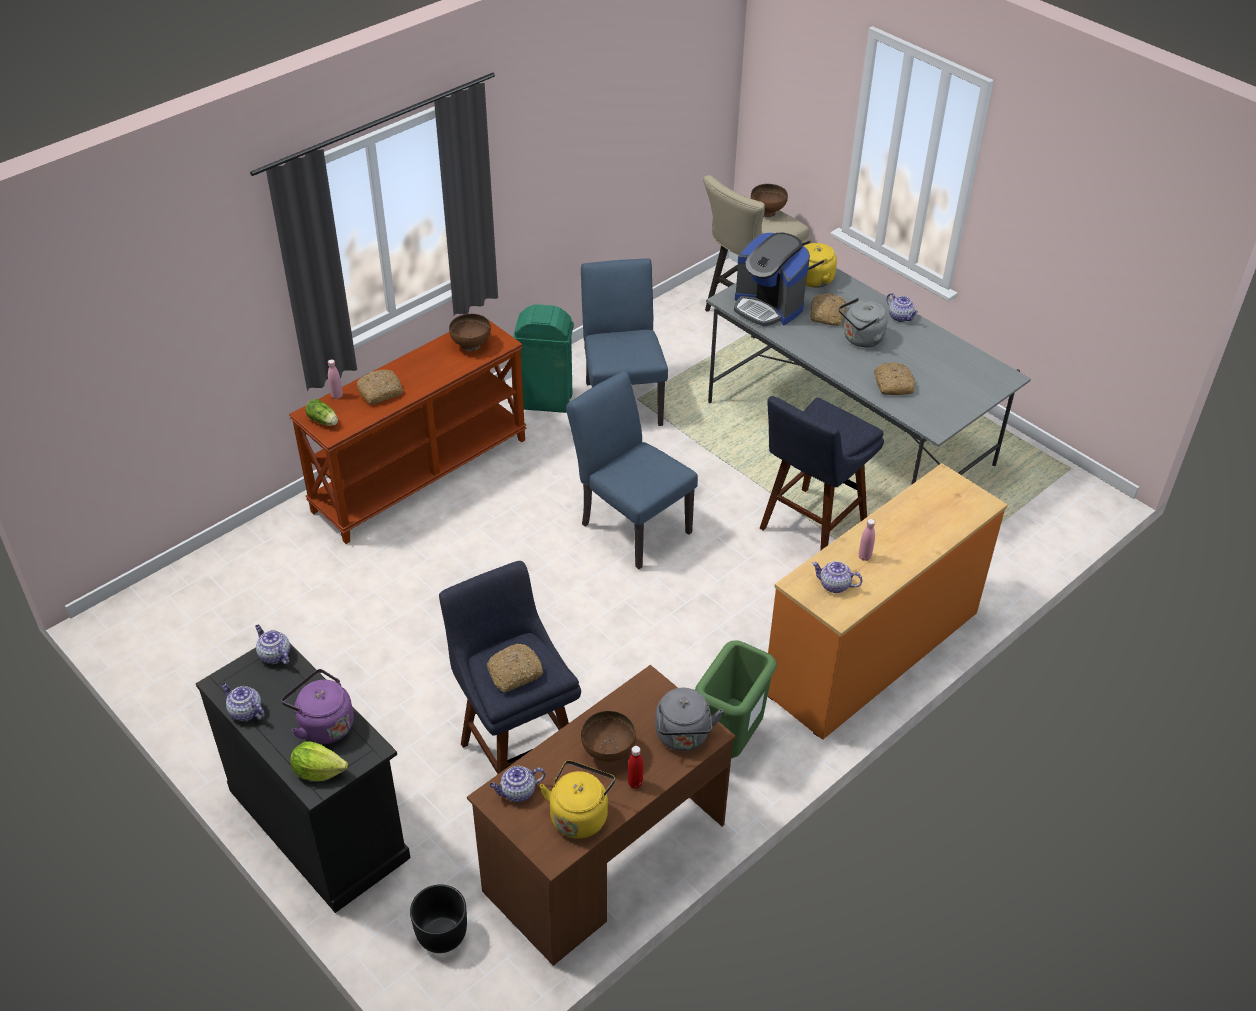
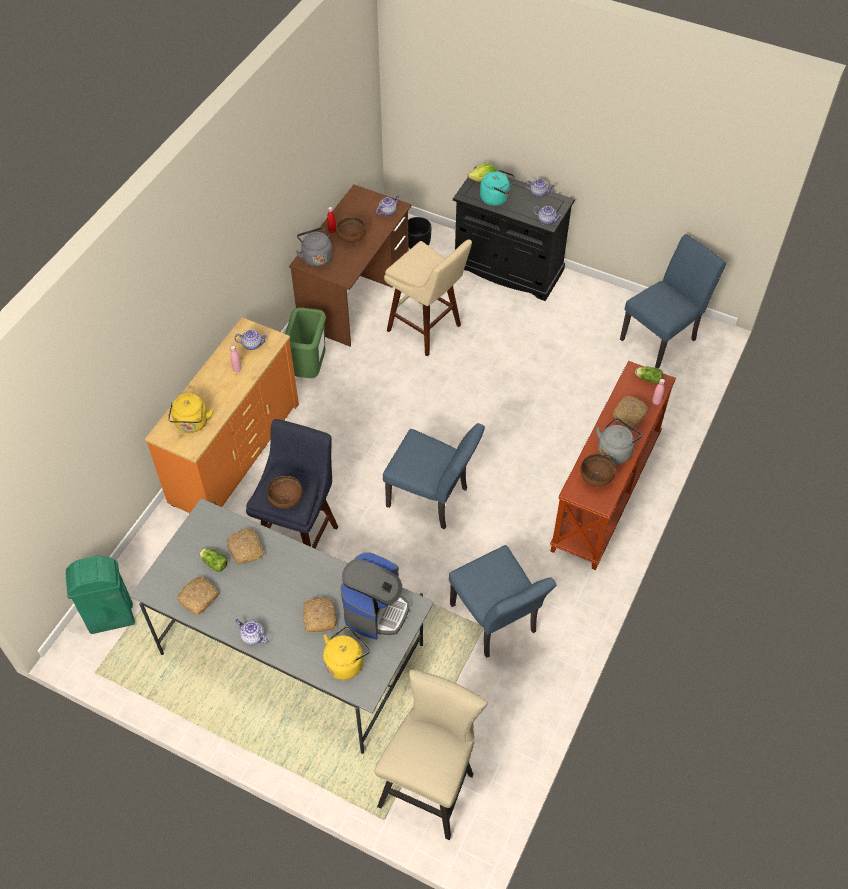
camera: 160 degrees right, 10 degrees up
purple kettle [281,669,354,744] -> turquoise kettle [480,169,514,206]
blue stool [439,561,581,775] -> beige stool [384,239,472,356]
bread [487,643,543,692] -> bread moved to [177,577,219,615]
green trash can [513,304,574,413] -> green trash can moved to [65,556,135,634]
yellow kettle [540,760,615,839] -> yellow kettle moved to [168,393,213,433]
coffee machine [734,232,810,326] -> coffee machine turned 90 degrees clockwise [341,552,410,640]
brown bowl [751,184,788,217] -> brown bowl moved to [267,476,303,509]
grey kettle [839,298,888,347] -> grey kettle moved to [596,418,642,465]
none -> lettuce [200,548,228,572]
none -> blue chair [620,234,726,368]

